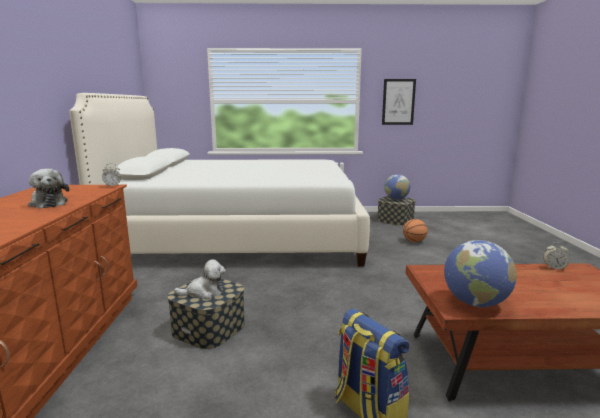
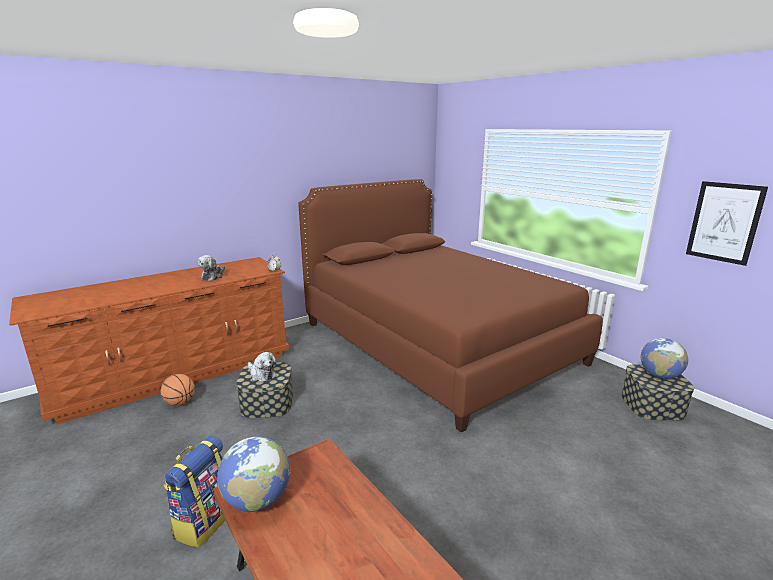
camera: 55 degrees right, 5 degrees up
white bed [69,93,370,267] -> brown bed [298,179,603,433]
basketball [403,219,428,242] -> basketball moved to [161,374,195,406]
alarm clock [543,242,570,270] -> none

